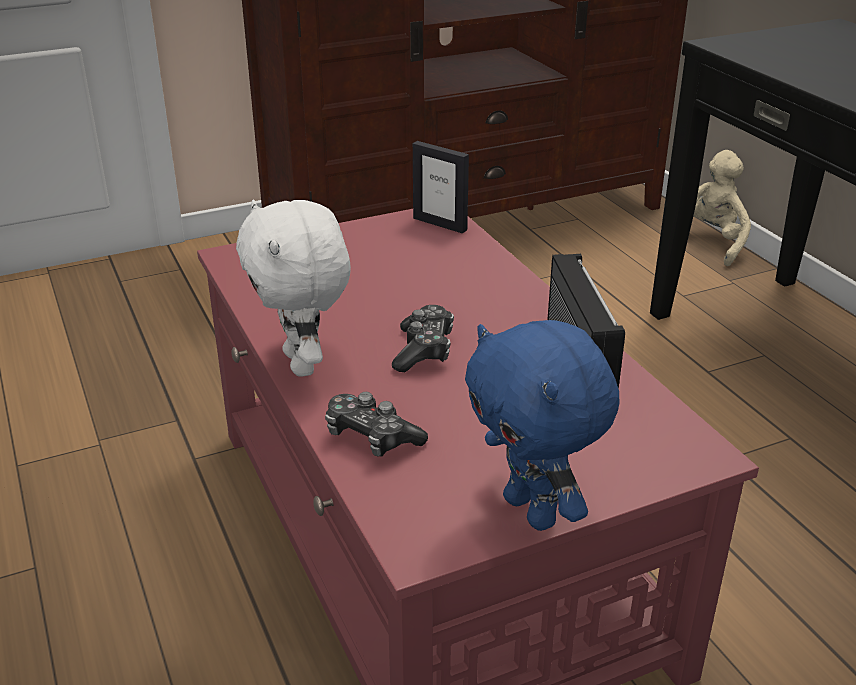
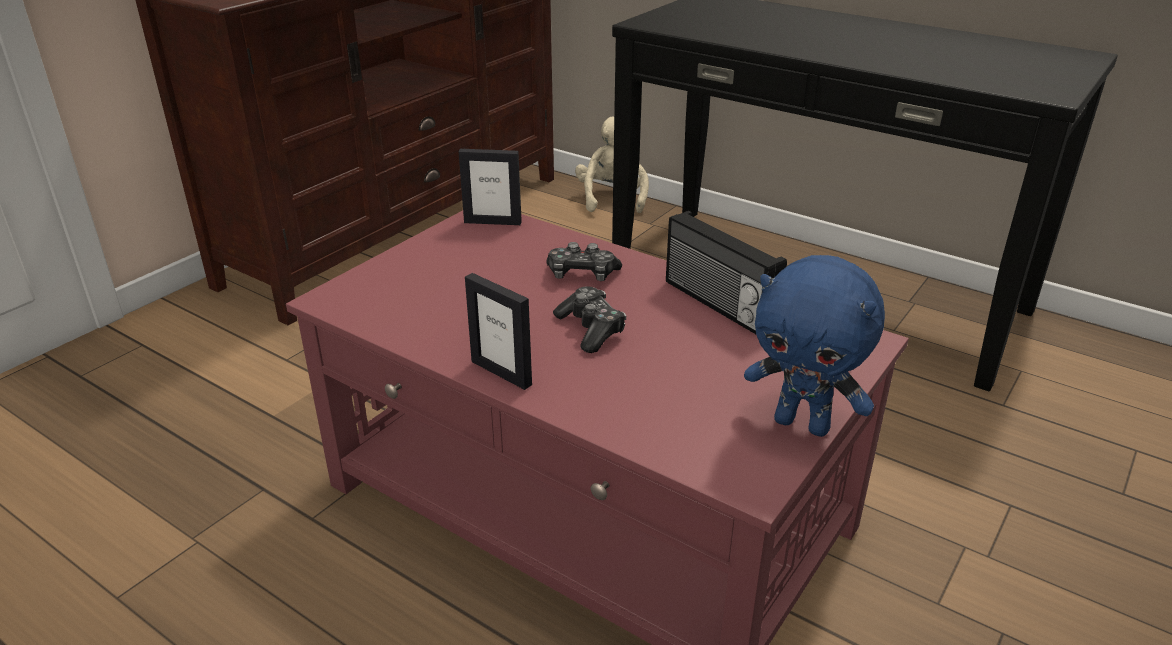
camera: 30 degrees left, 0 degrees up
white plush toy [236,200,351,377] -> picture frame [465,273,532,390]
game controller [325,392,428,457] -> game controller moved to [546,242,622,281]

